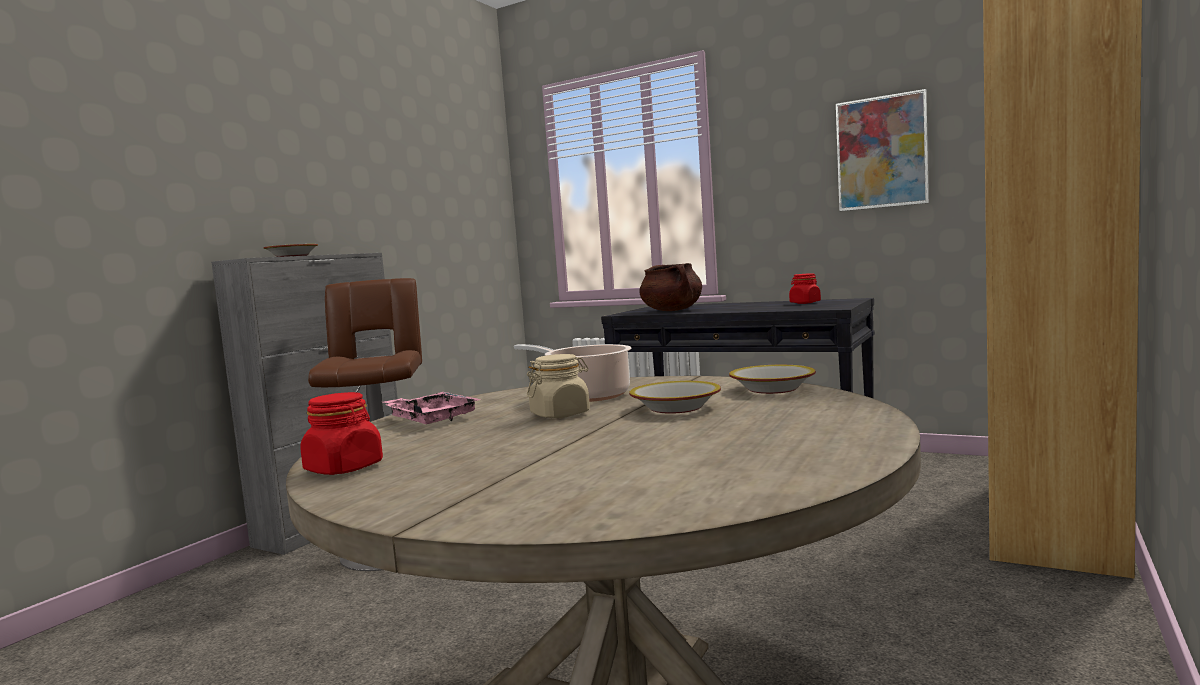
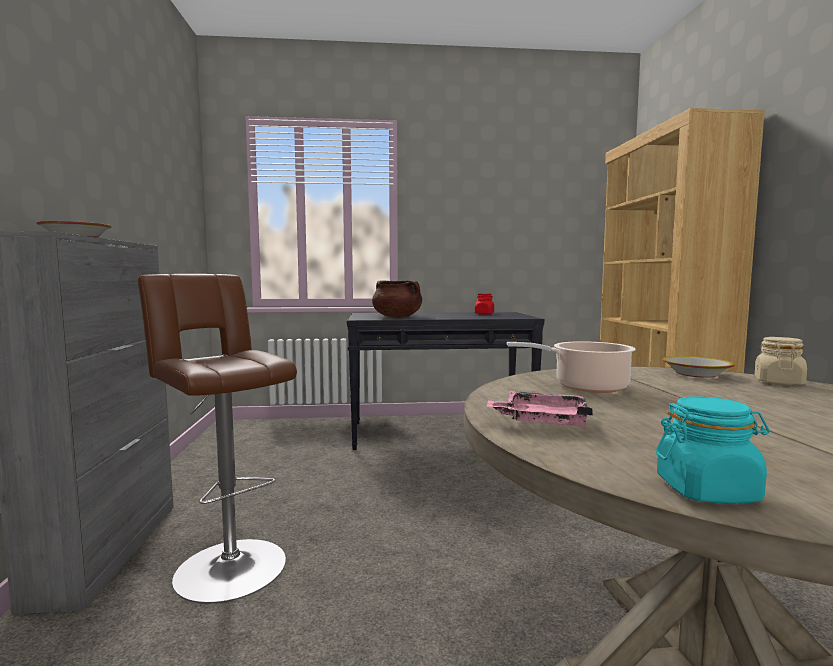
camera: 35 degrees left, 0 degrees up
red jar [300,392,383,475] -> turquoise jar [656,396,769,503]
beige jar [527,354,590,418] -> beige jar moved to [755,337,807,385]
bowl [629,381,721,414] -> none
picture [836,89,929,211] -> none

